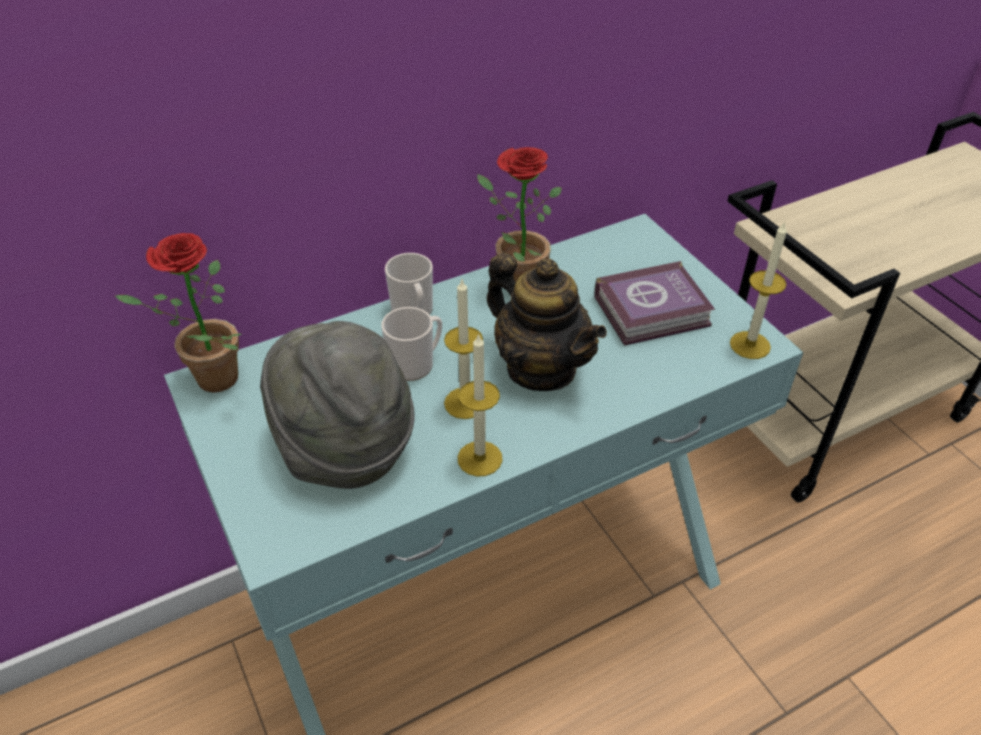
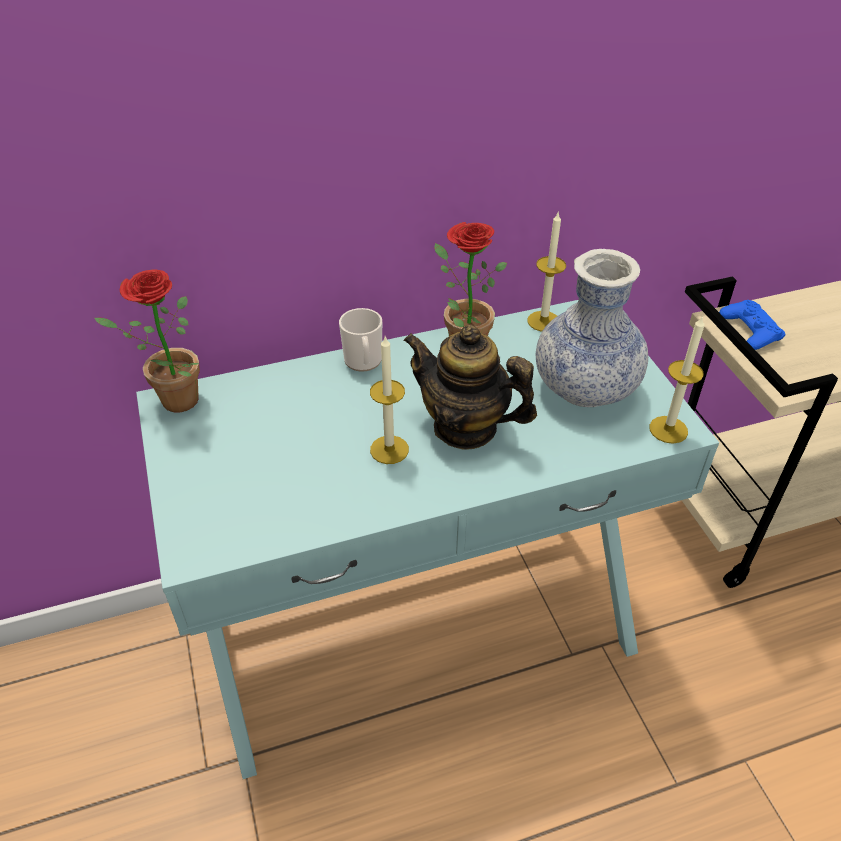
camera: 10 degrees right, 0 degrees up
grey hat [260,321,415,489] -> none
mug [381,307,442,381] -> none
candle [458,333,503,477] -> candle moved to [528,211,566,332]
teapot [487,253,607,391] -> teapot turned 150 degrees clockwise [403,324,537,449]
book [595,261,715,346] -> vase [536,249,648,407]
none -> blue game controller [719,300,785,350]

